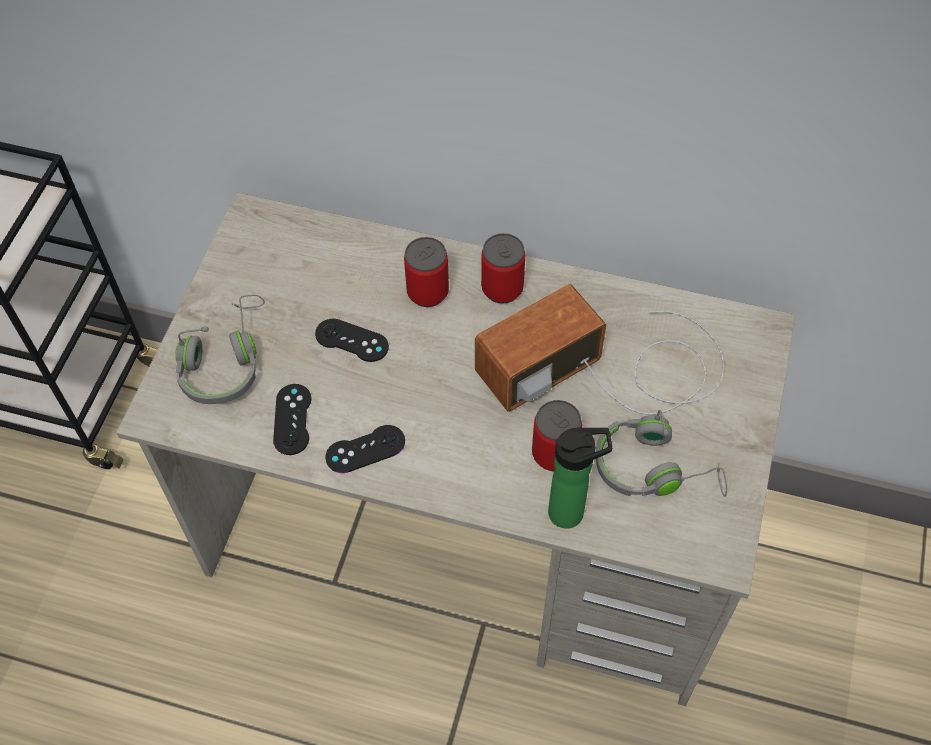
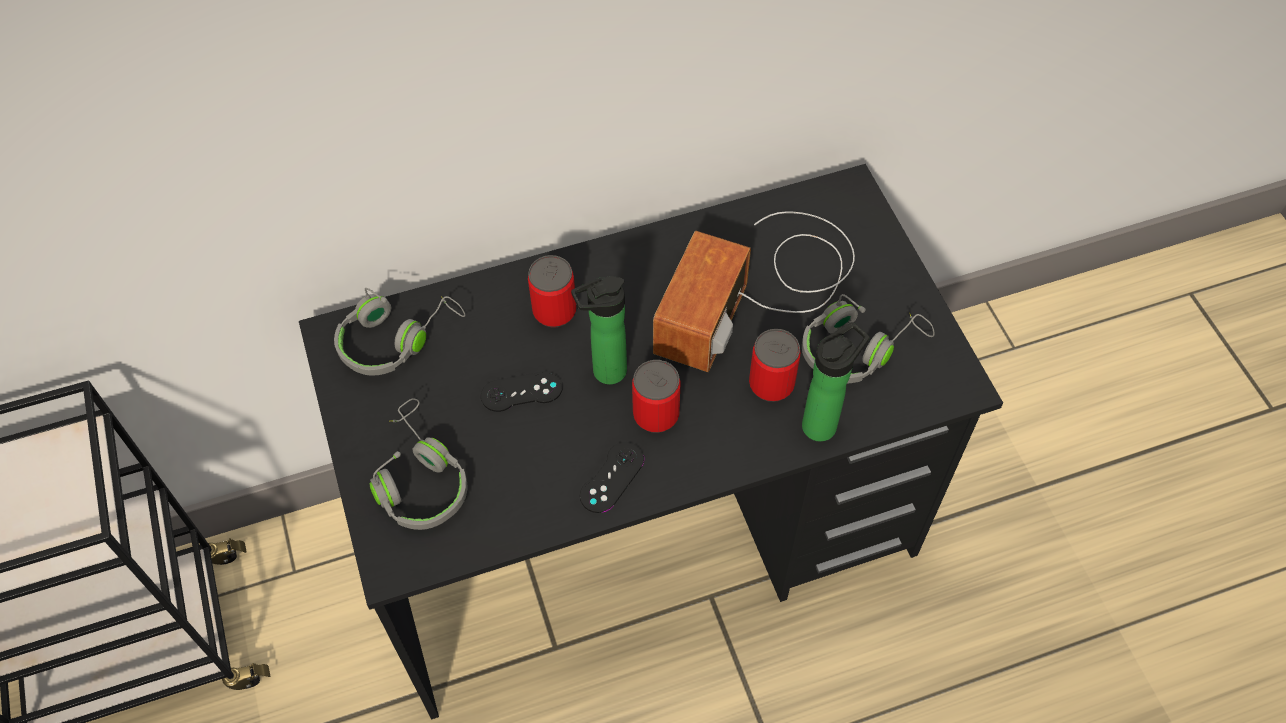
camera: 35 degrees left, 0 degrees up
beige desk [116,193,796,706] -> black desk [299,164,1003,719]
black game controller [273,384,311,455] -> none
can [481,233,525,304] -> can moved to [632,360,681,433]
none -> grey headphones [334,288,466,376]
none -> bottle [571,276,627,385]

